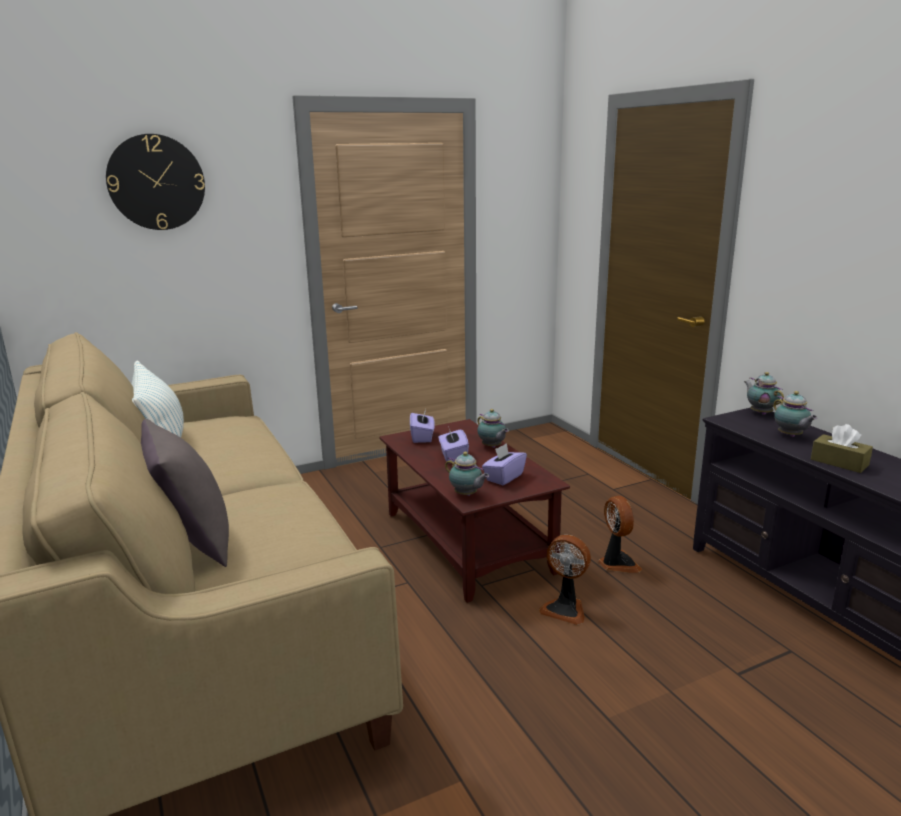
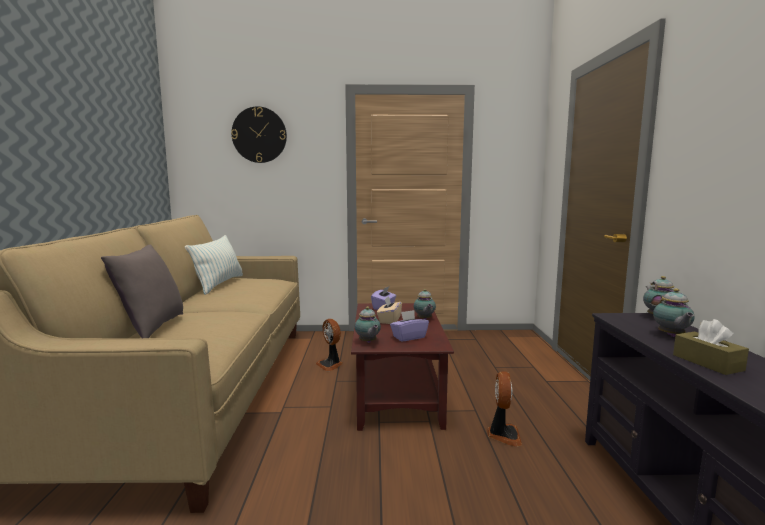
camera: 25 degrees right, 10 degrees down
purple tissue box [439,426,469,463] -> beige tissue box [377,296,402,324]
fan [539,535,591,625] -> fan moved to [316,319,343,371]

